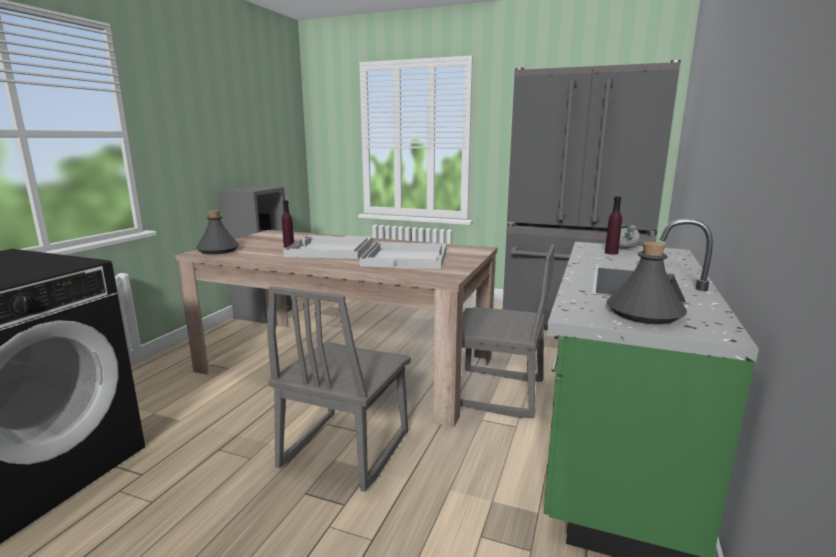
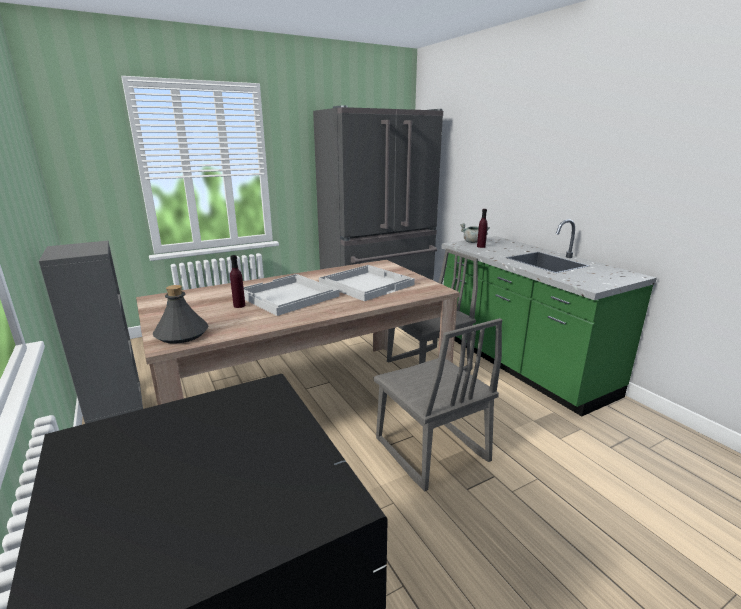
camera: 50 degrees left, 5 degrees up
grey bottle [607,242,687,324] -> none

